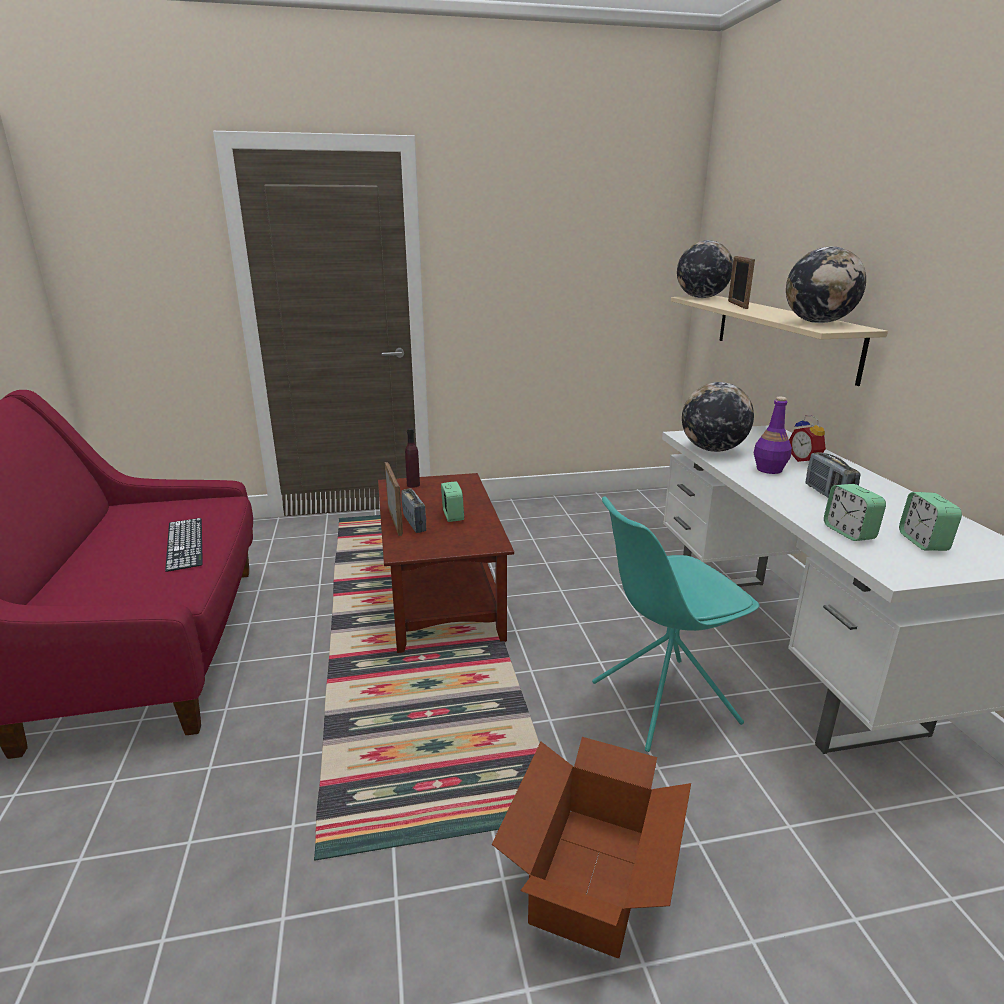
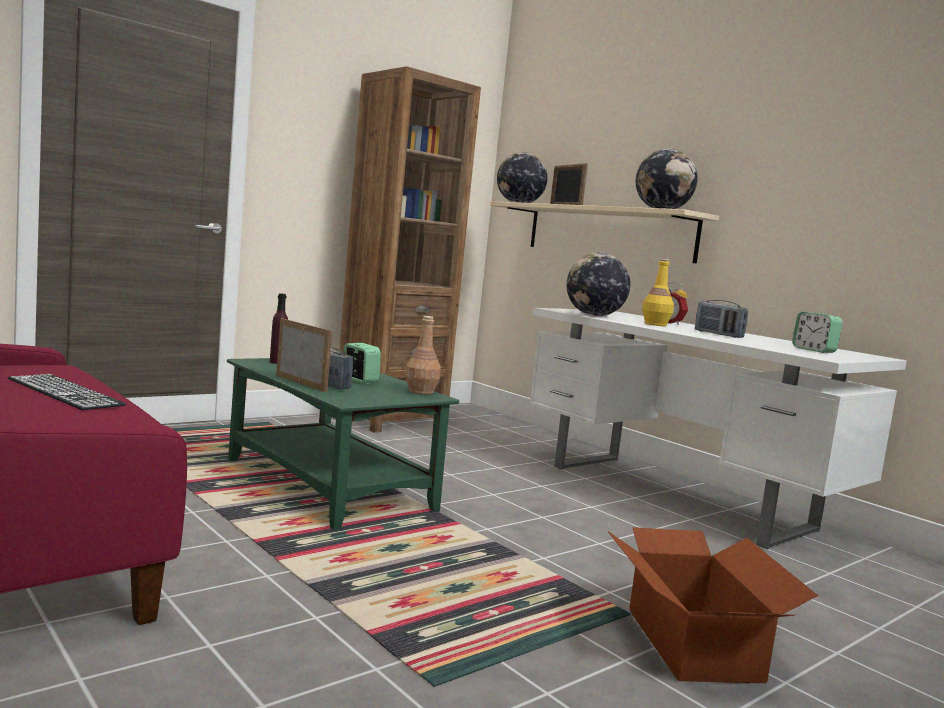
camera: 30 degrees left, 15 degrees down
brown coffee table [378,473,514,653] -> green coffee table [227,358,459,530]
turquoise chair [592,496,760,752] -> none
purple bottle [754,397,792,474] -> yellow bottle [642,259,674,326]
alarm clock [824,484,886,541] -> none
none -> brown bookcase [339,66,481,433]
none -> brown bottle [405,316,441,394]

